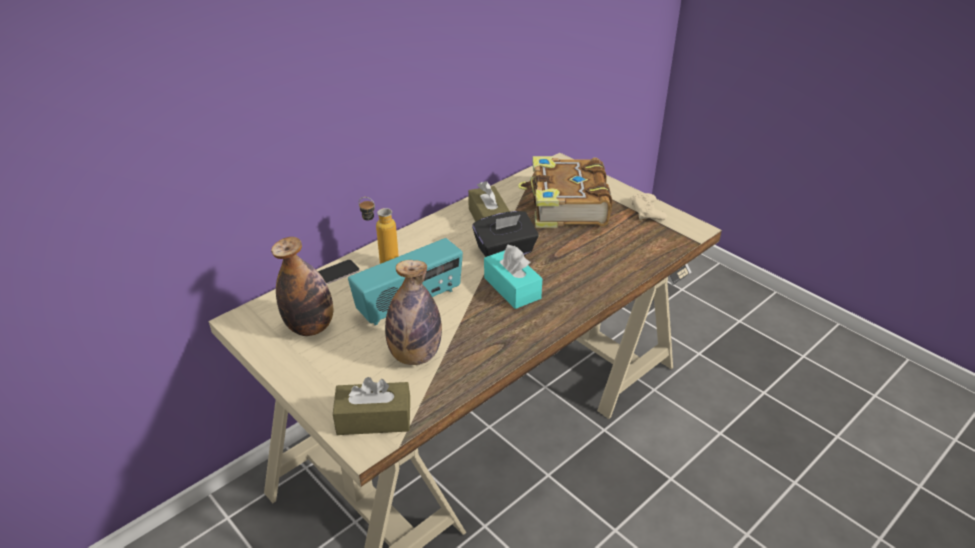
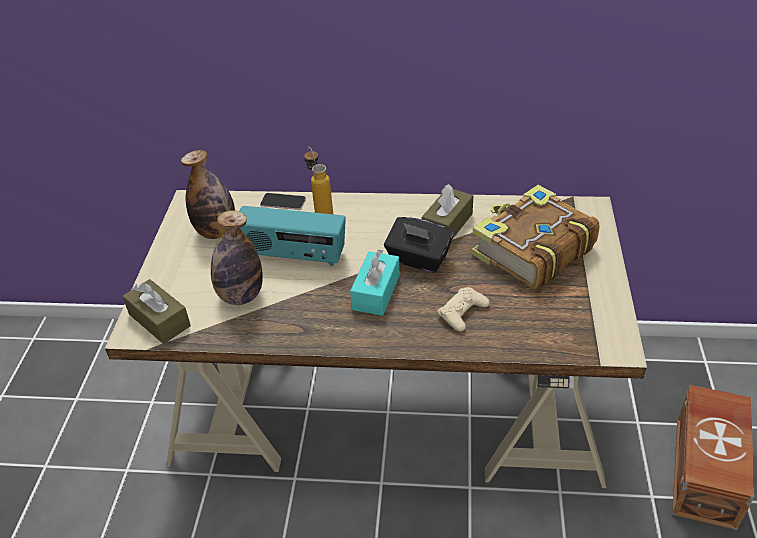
camera: 50 degrees right, 5 degrees up
beige game controller [630,192,667,220] -> beige game controller moved to [437,287,490,332]
none -> brown storage box [672,385,754,530]

